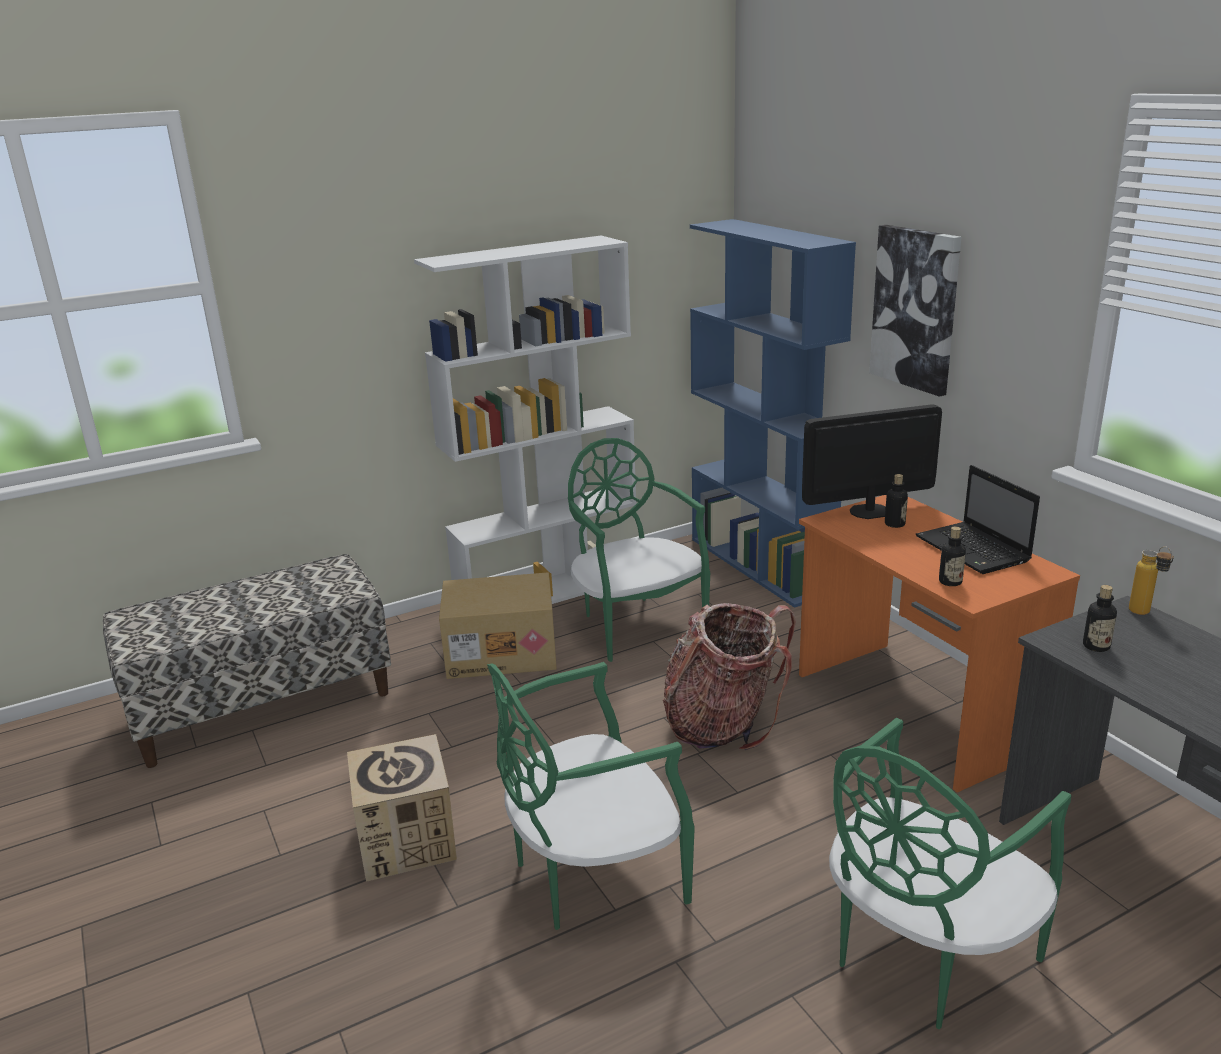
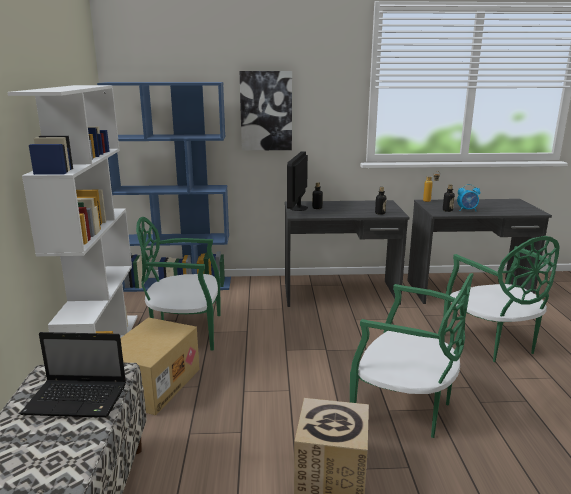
camera: 65 degrees left, 5 degrees down
green chair [487,662,695,930] -> green chair turned 60 degrees counterclockwise [350,273,474,438]
backpack [663,603,796,750] -> none
orange desk [799,495,1080,793] -> grey desk [285,200,409,307]
laptop [915,465,1040,574] -> laptop moved to [19,332,126,418]
none -> alarm clock [457,184,480,211]

